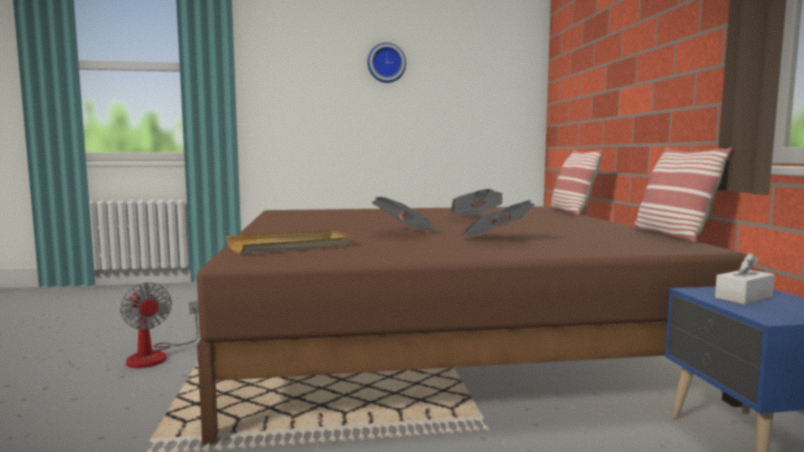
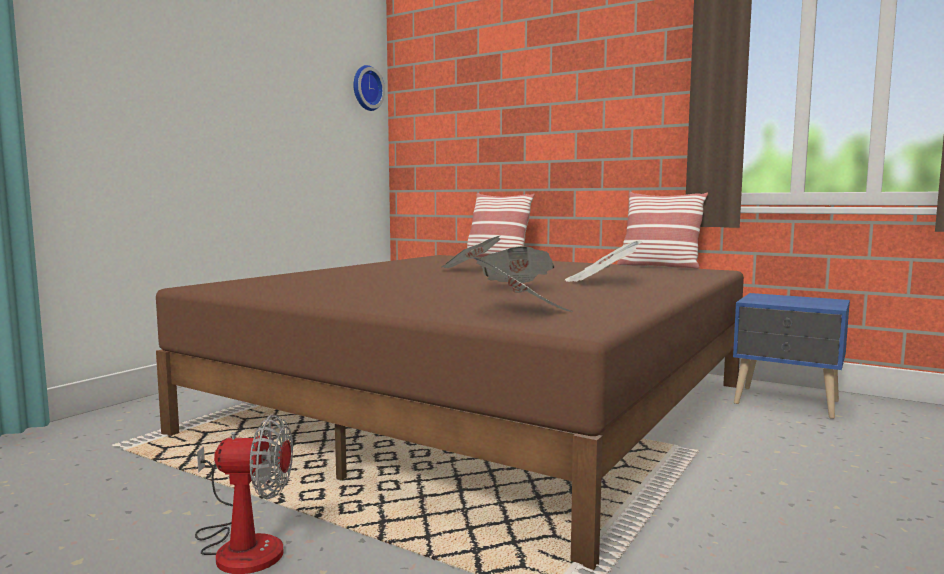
camera: 50 degrees left, 0 degrees up
beige tray [226,230,353,254] -> newspaper [470,257,573,312]
wall clock [367,43,406,83] -> wall clock moved to [353,65,385,111]
white tissue box [715,252,775,304] -> none

